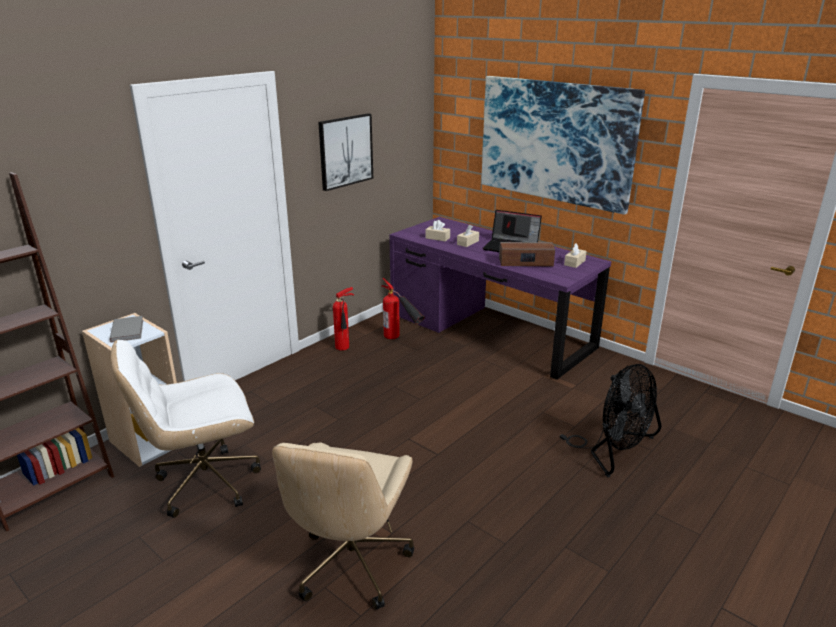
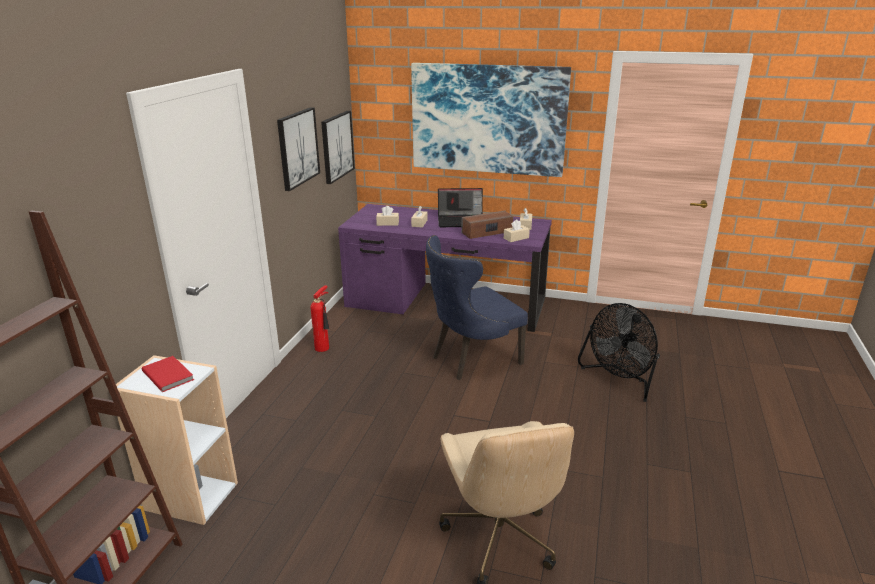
camera: 25 degrees left, 0 degrees up
grey book [109,316,143,343] -> red book [142,356,194,392]
white office chair [110,340,261,518] -> none
fire extinguisher [382,278,425,339] -> none
black fan [560,364,661,478] -> black fan turned 120 degrees clockwise [578,303,660,402]
none -> picture [321,111,355,184]
none -> blue chair [426,235,528,380]
none -> beige tissue box [504,219,530,242]

